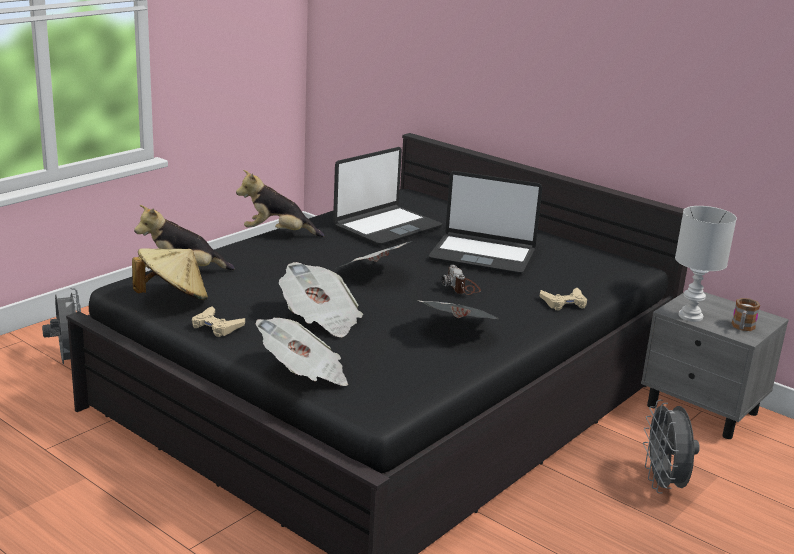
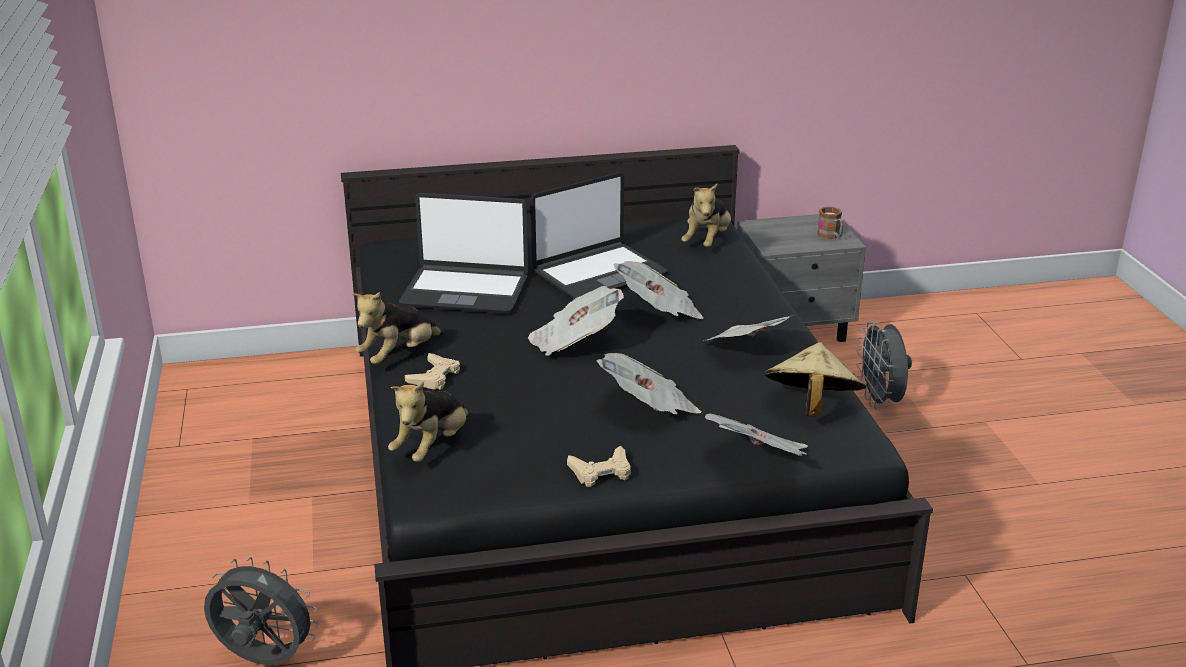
camera: 50 degrees left, 5 degrees up
beige hat [132,248,208,300] -> beige hat moved to [765,342,867,417]
laptop [333,147,442,246] -> laptop turned 105 degrees clockwise [399,193,528,314]
camera [441,265,481,295] -> newspaper [614,261,704,319]
beige game controller [540,288,587,311] -> beige game controller moved to [405,353,460,390]
grey fan [643,400,700,494] -> grey fan turned 45 degrees clockwise [856,320,912,410]
white table lamp [675,206,737,322] -> none
none -> plush toy [681,183,731,247]

